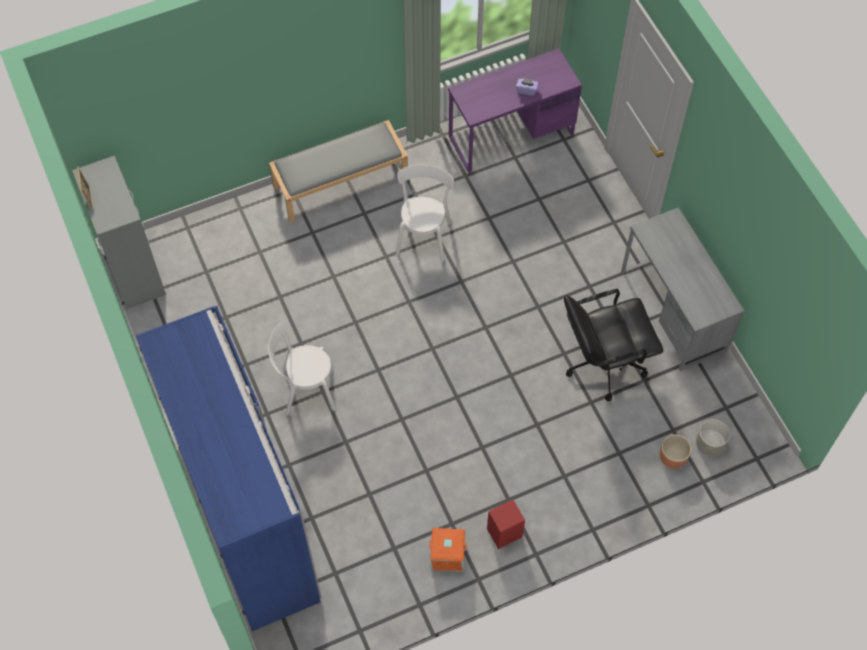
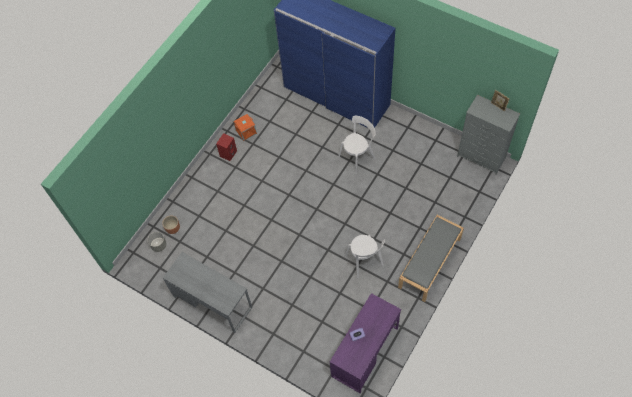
camera: 150 degrees right, 0 degrees up
black office chair [564,289,663,401] -> none

